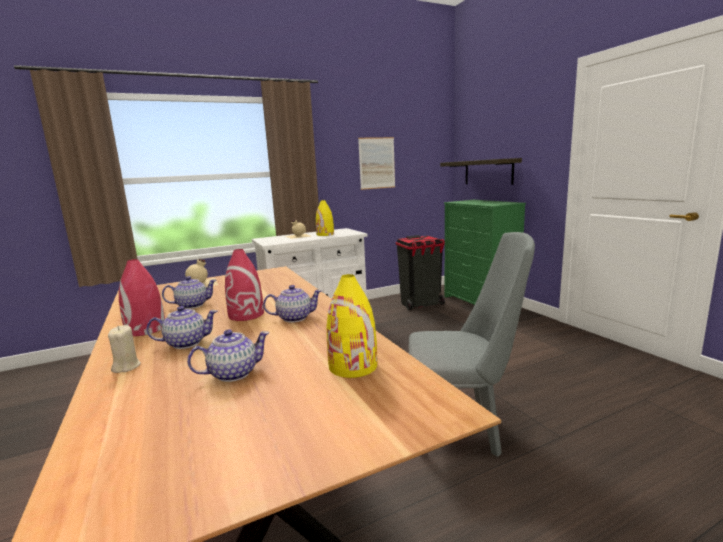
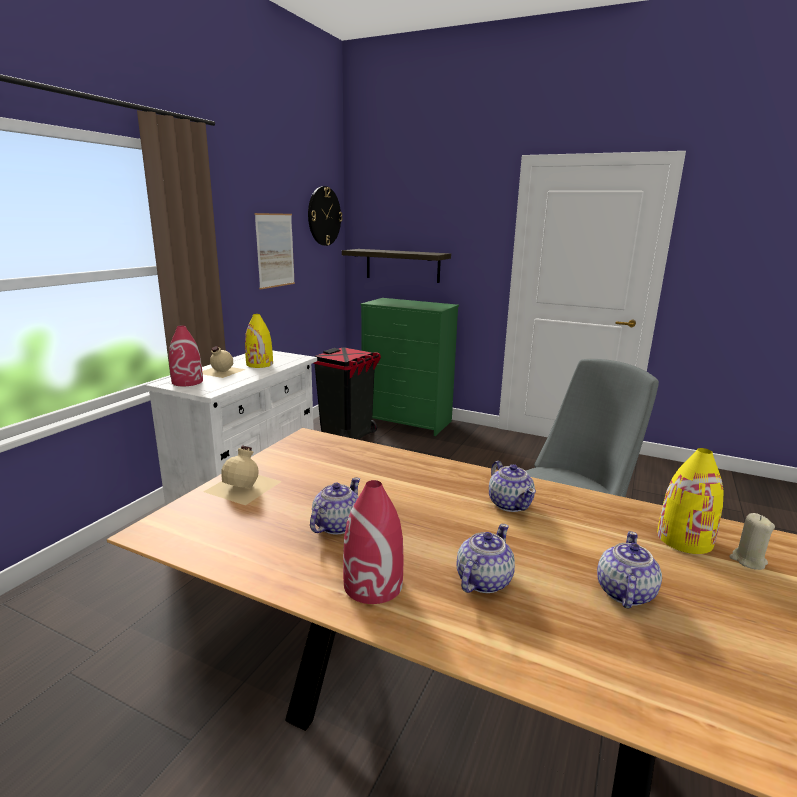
camera: 40 degrees left, 5 degrees up
beige candle [108,325,141,373] -> beige candle moved to [730,513,775,570]
red vase [225,249,264,321] -> red vase moved to [169,325,203,386]
teapot [263,285,322,322] -> teapot turned 120 degrees clockwise [489,461,536,512]
none -> wall clock [308,186,343,246]

